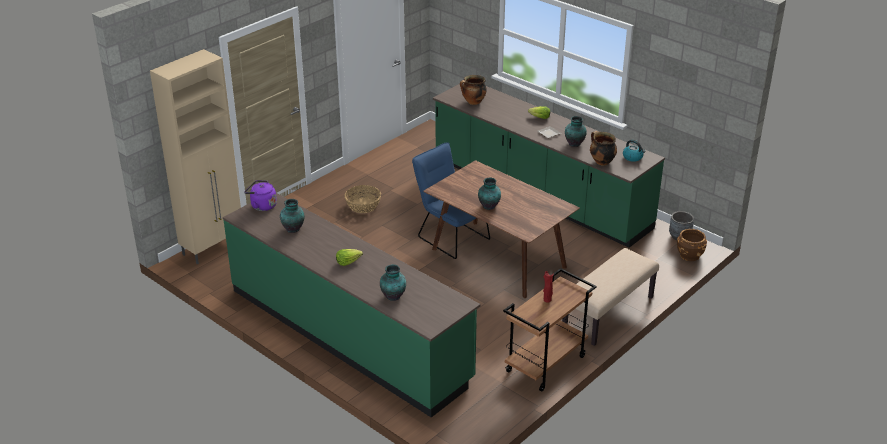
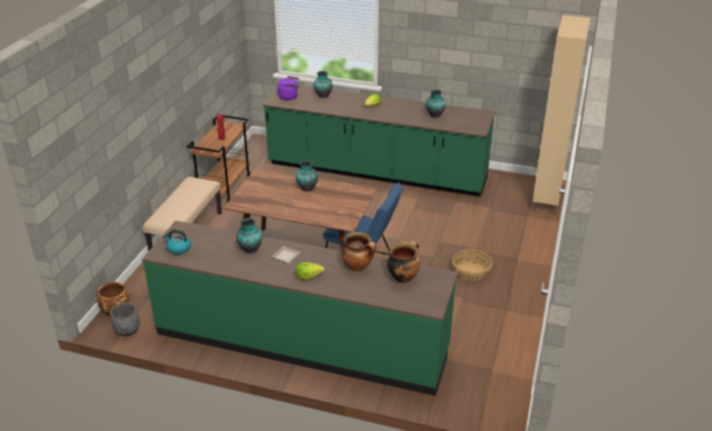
camera: 155 degrees right, 0 degrees up
purple kettle [244,180,277,211] -> purple kettle moved to [277,76,299,100]
cooking pot [590,131,617,166] -> cooking pot moved to [341,232,376,271]

